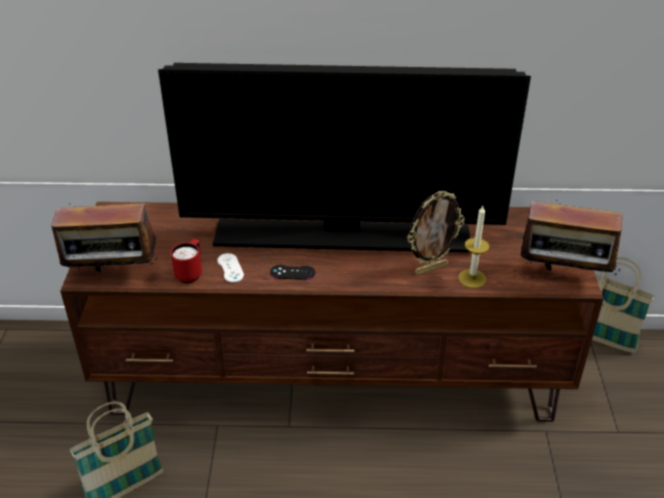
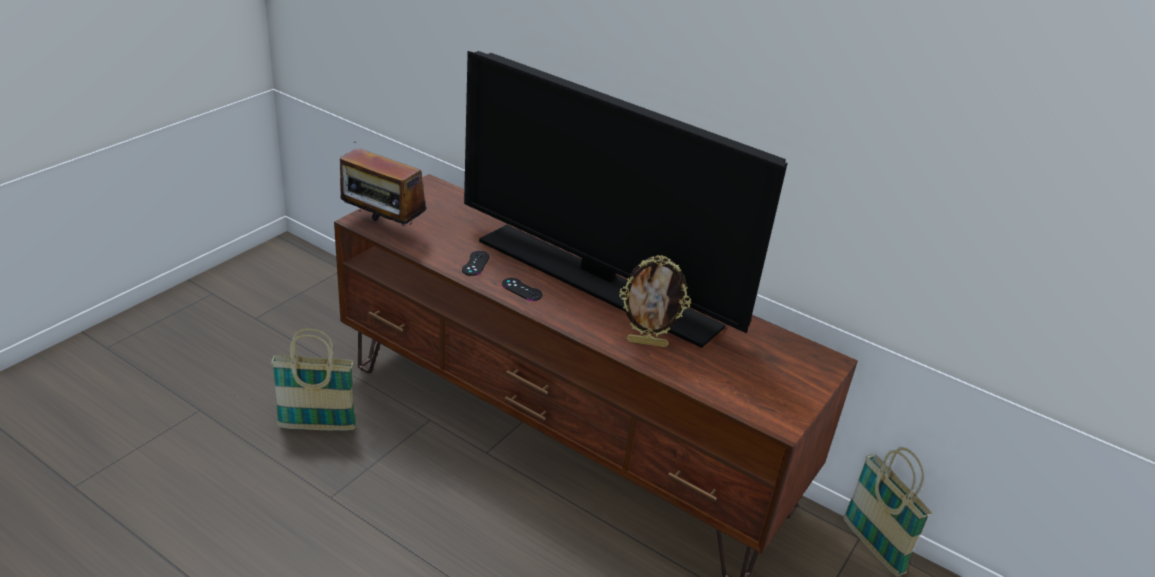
camera: 30 degrees right, 5 degrees down
red mug [170,239,202,283] -> none
white game controller [217,253,244,283] -> black game controller [462,251,490,276]
candle [458,206,490,288] -> none
radio [520,190,622,275] -> none

